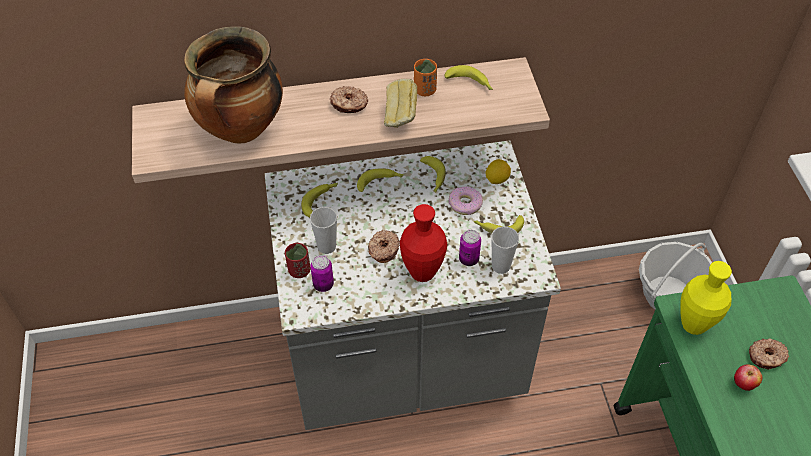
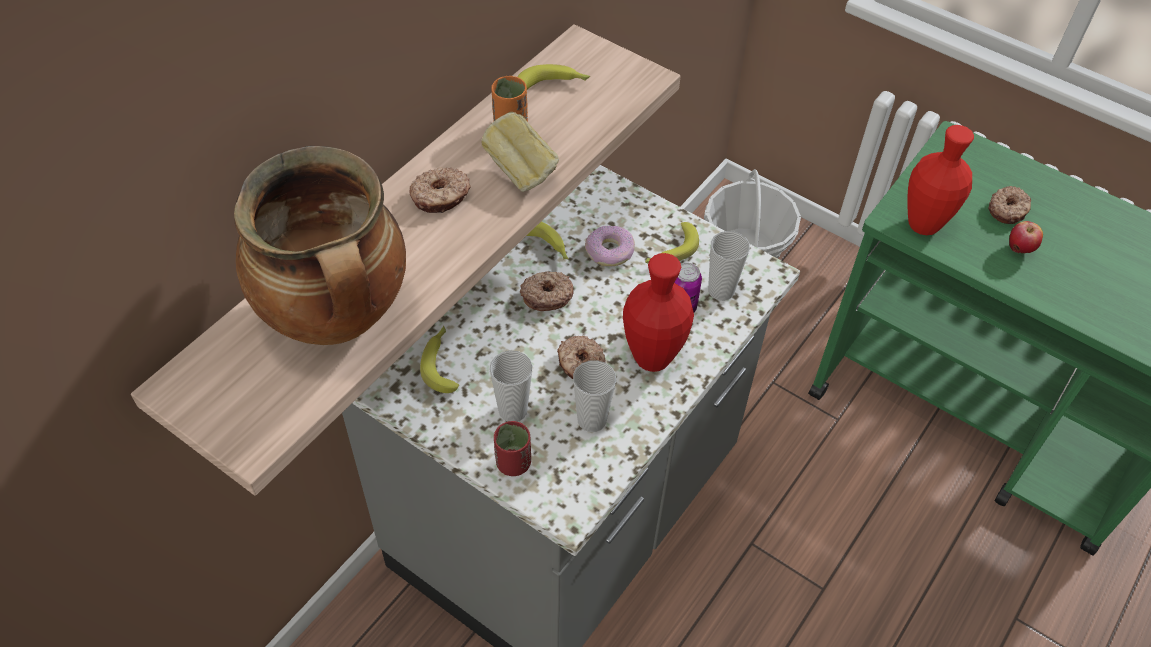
camera: 45 degrees left, 0 degrees up
can [310,255,334,292] -> none
banana [357,168,404,192] -> none
lemon [486,159,511,184] -> none
yellow vase [680,261,732,335] -> red vase [907,125,974,235]
none -> donut [520,271,573,311]
none -> cup [573,360,616,432]

